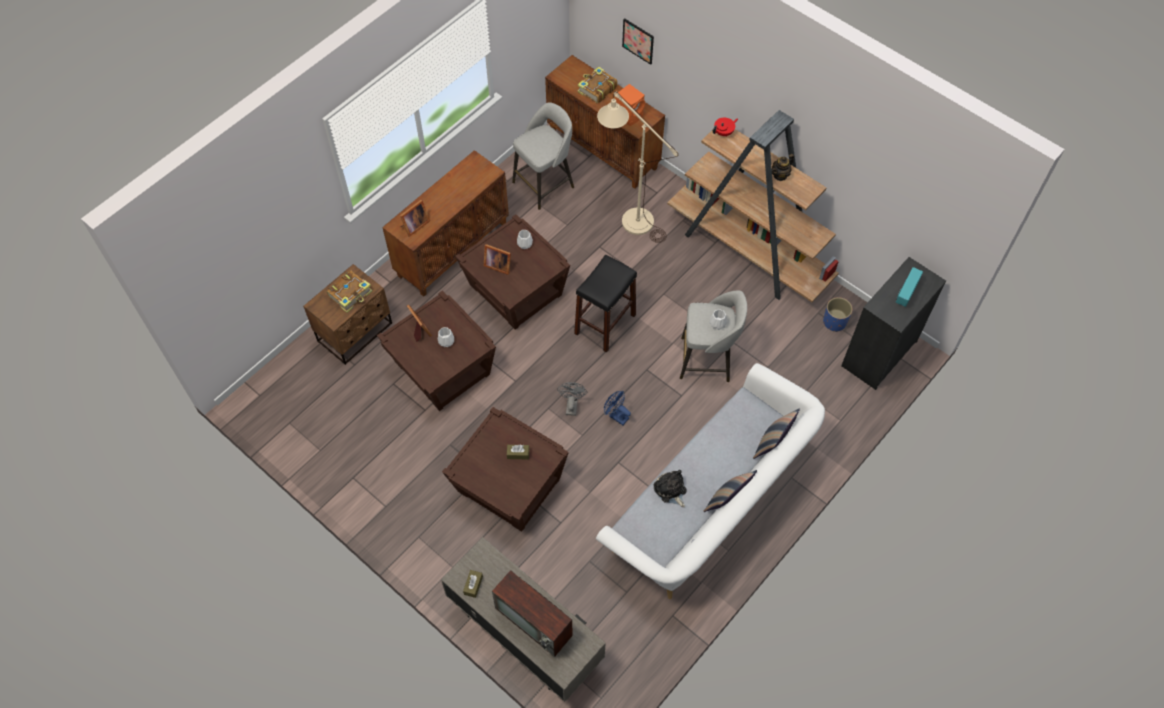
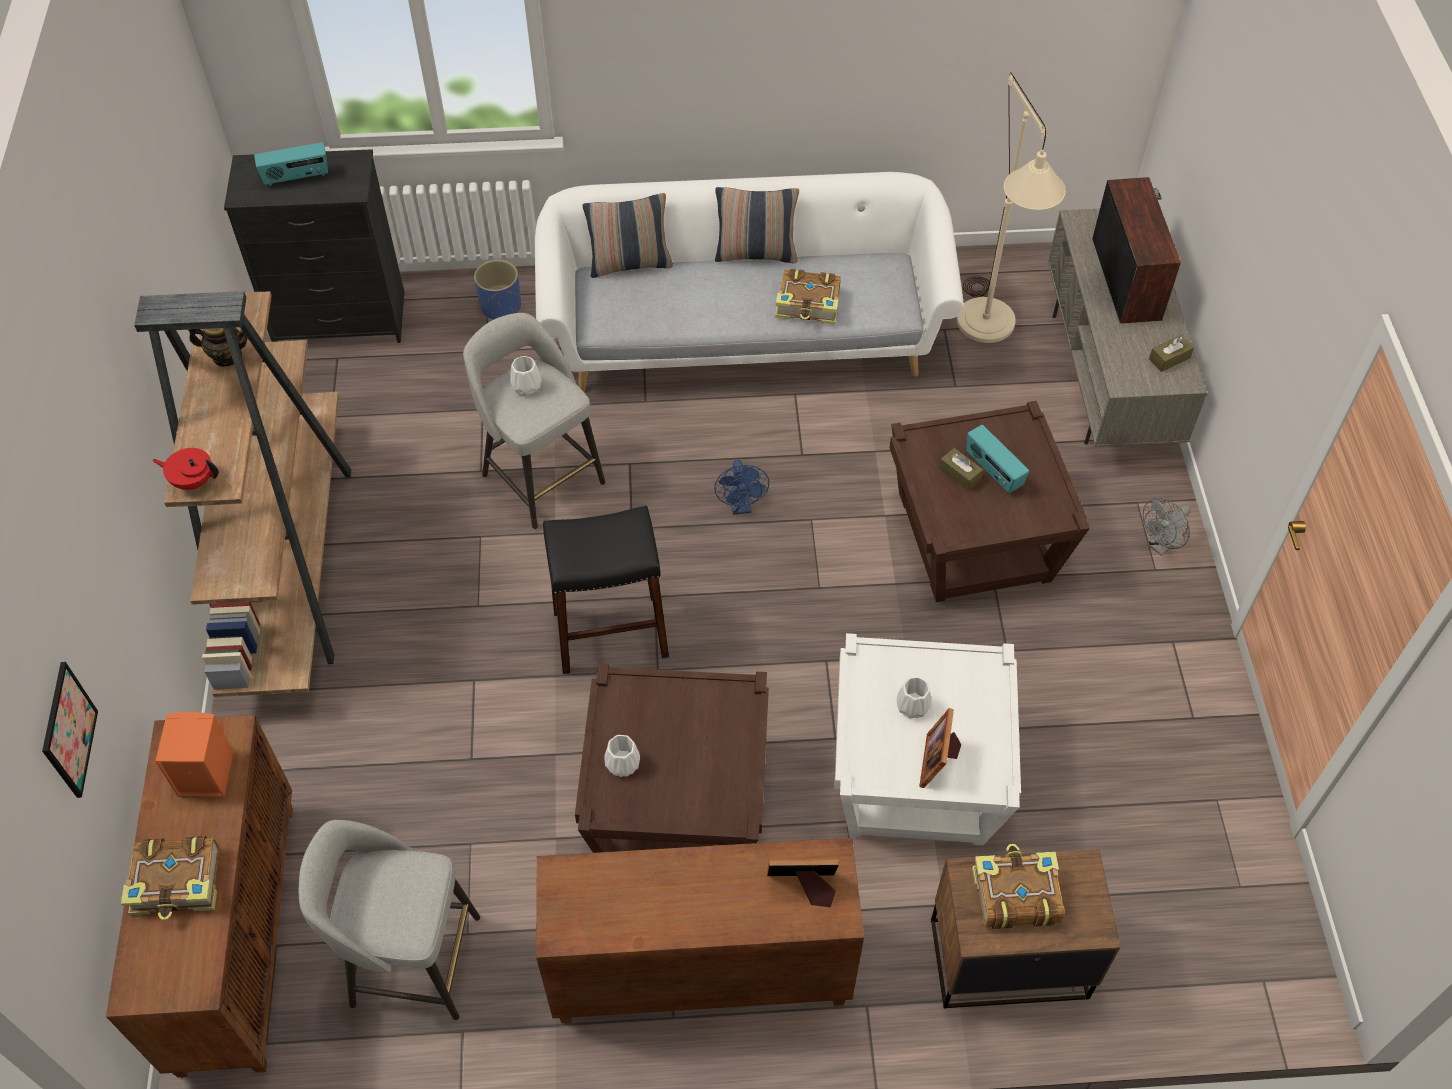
camera: 135 degrees left, 5 degrees down
brown side table [377,291,496,411] -> white side table [834,633,1021,845]
picture frame [484,244,511,275] -> none
grey fan [557,382,587,416] -> grey fan moved to [1143,497,1191,556]
beige floor lamp [597,92,678,243] -> beige floor lamp moved to [957,72,1066,343]
plush toy [654,470,687,507] -> book [775,269,841,325]
blue planter [823,297,853,332] -> blue planter moved to [474,260,521,319]
none -> radio [966,425,1029,493]

